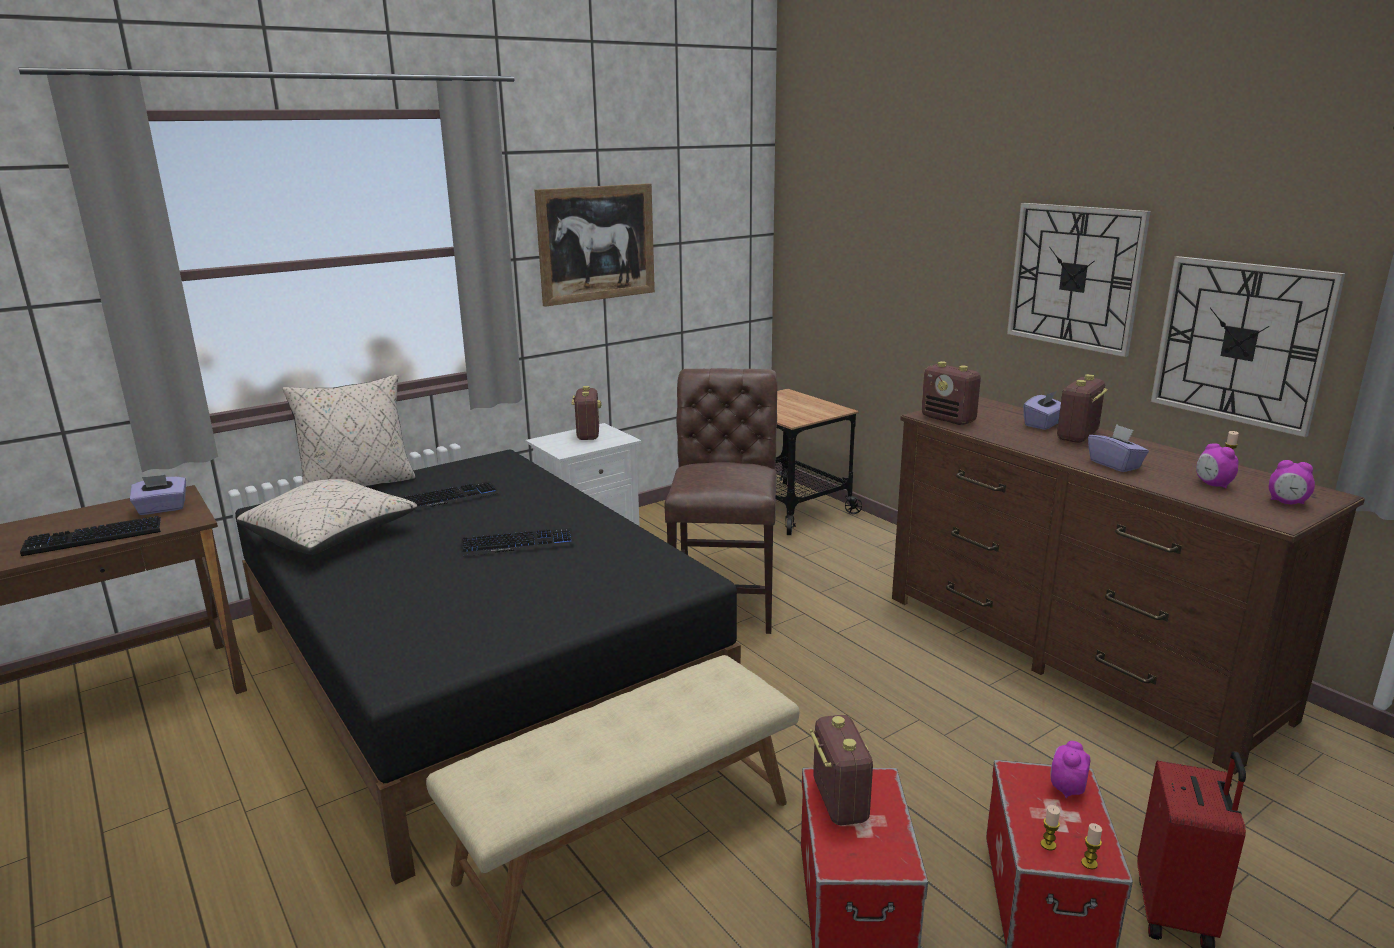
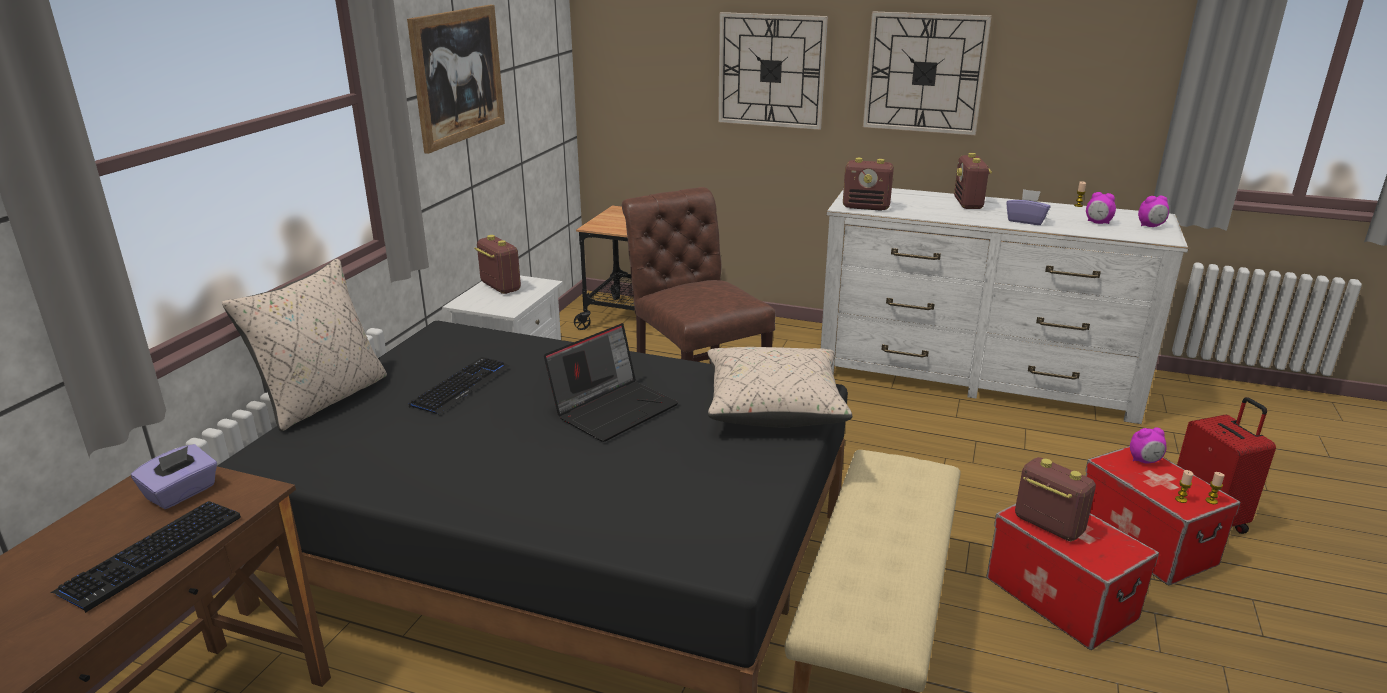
camera: 35 degrees left, 5 degrees up
beige pillow [237,479,417,555] -> beige pillow moved to [707,347,852,428]
keyboard [461,528,575,557] -> laptop [544,323,678,442]
brown dresser [892,396,1365,774] -> white dresser [821,188,1189,424]
purple tissue box [1023,391,1061,430] -> none
alarm clock [1050,741,1090,798] -> alarm clock turned 90 degrees counterclockwise [1130,427,1166,464]
wall clock [1151,256,1346,437] -> wall clock moved to [718,12,828,130]

